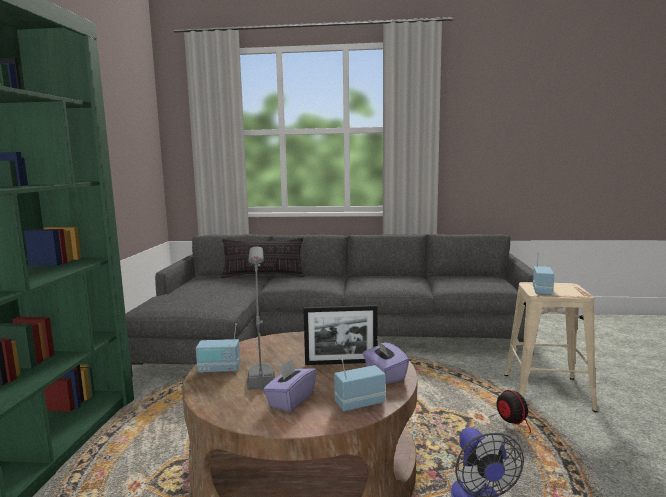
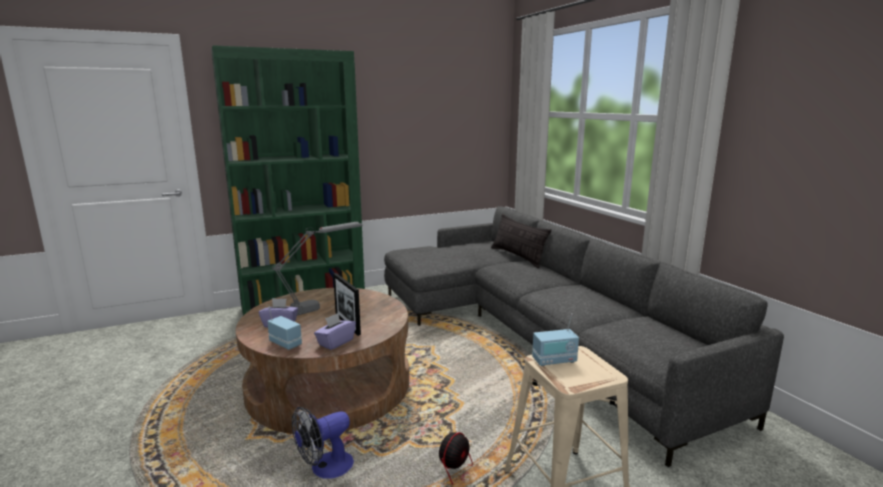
camera: 60 degrees right, 5 degrees up
radio [196,323,240,373] -> none

